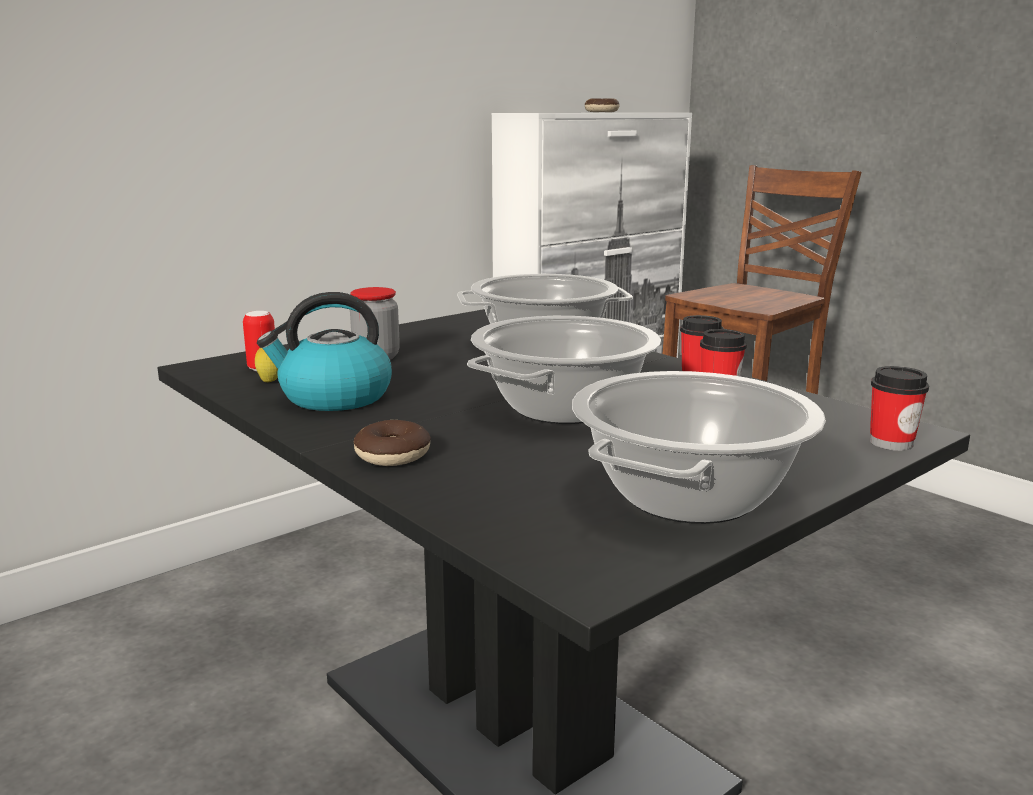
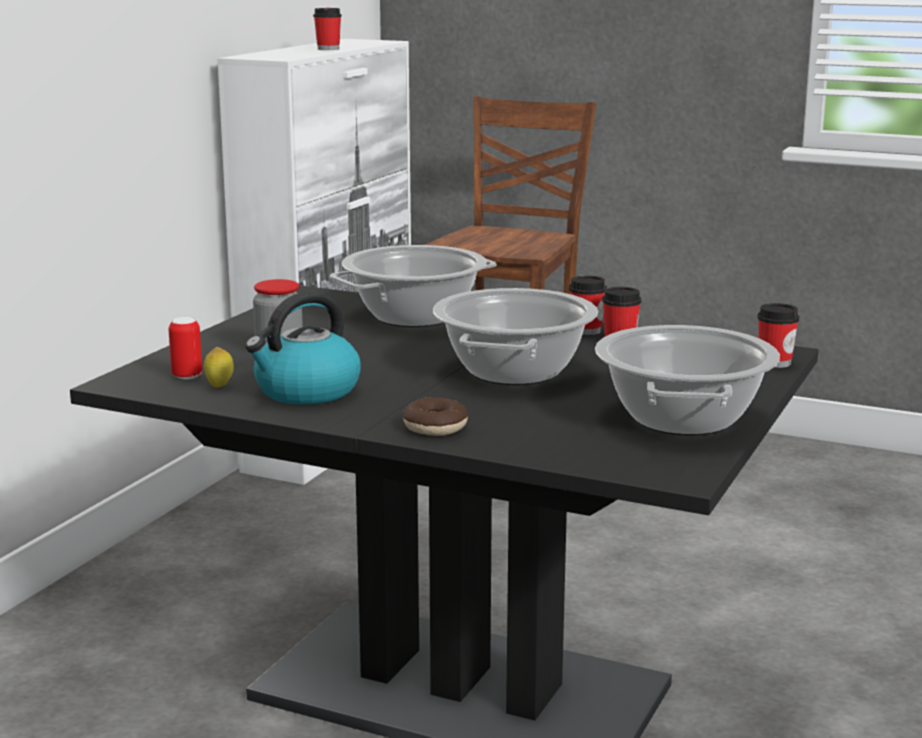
camera: 25 degrees left, 0 degrees up
donut [585,98,620,112] -> cup [313,8,342,50]

